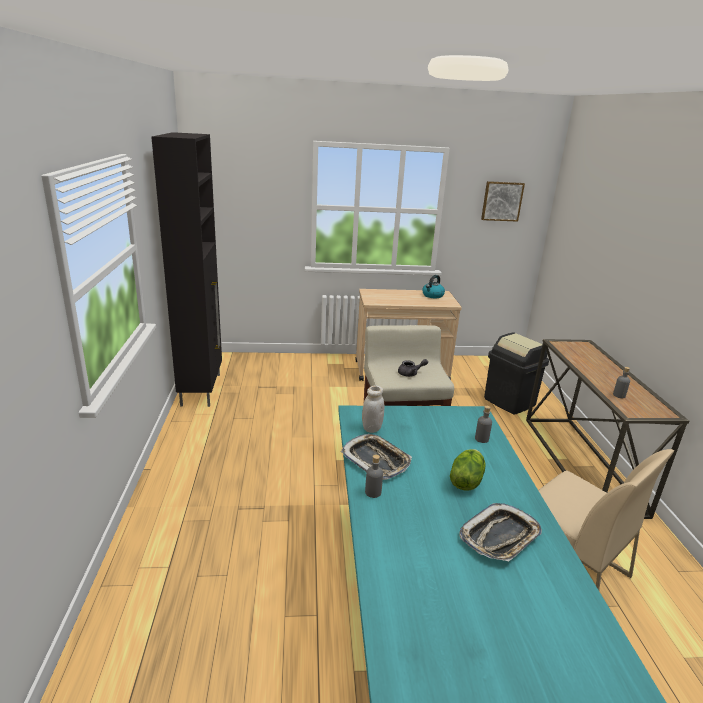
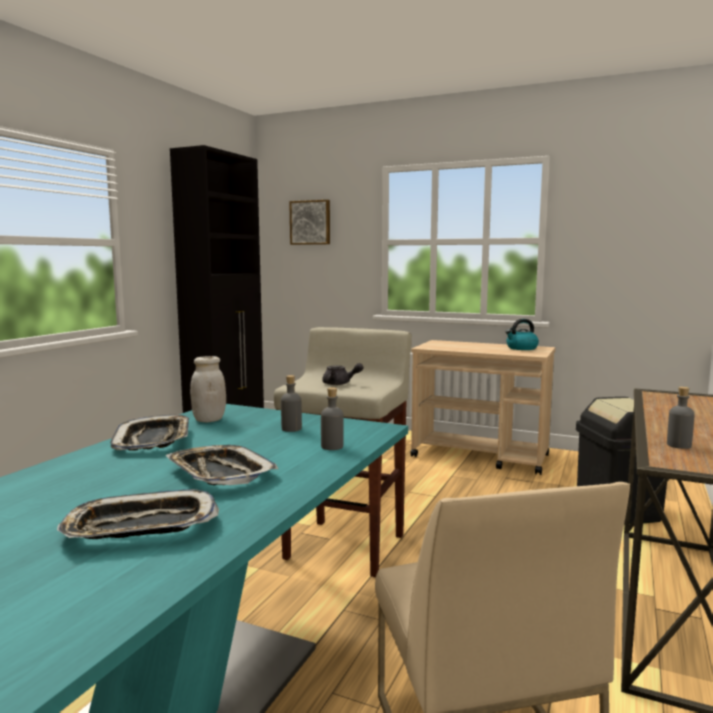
camera: 30 degrees right, 15 degrees down
grey bottle [365,455,383,498] -> grey bottle moved to [281,375,302,432]
lettuce [450,449,486,491] -> tray [165,445,278,485]
picture [481,181,525,222] -> picture moved to [289,200,330,245]

